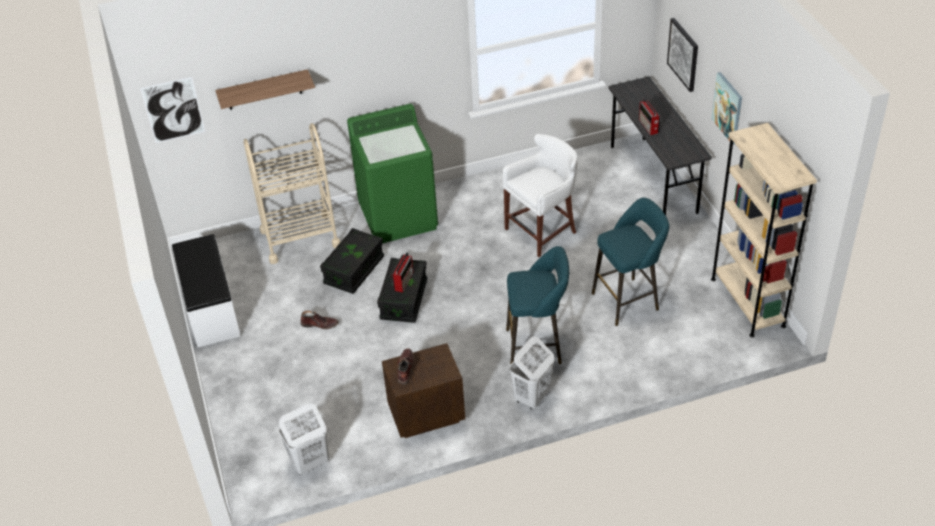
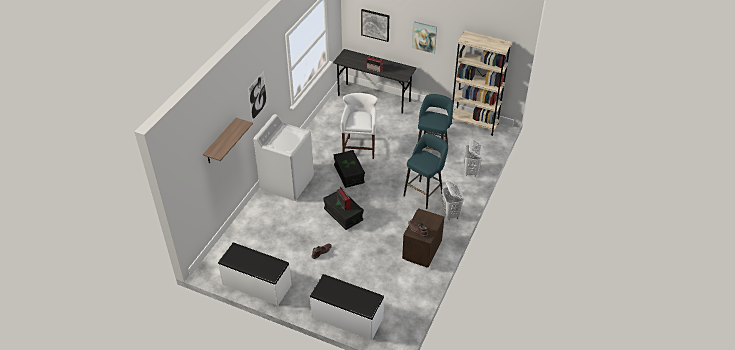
camera: 50 degrees left, 0 degrees up
picture [140,77,206,143] -> picture moved to [248,71,268,121]
beige cart [244,123,340,264] -> none
white laundry basket [278,403,329,475] -> white laundry basket moved to [464,138,483,176]
black storage box [320,228,384,294] -> black storage box moved to [334,150,365,188]
green washing machine [347,104,438,243] -> white washing machine [254,114,314,201]
none -> white bench [310,274,384,341]

